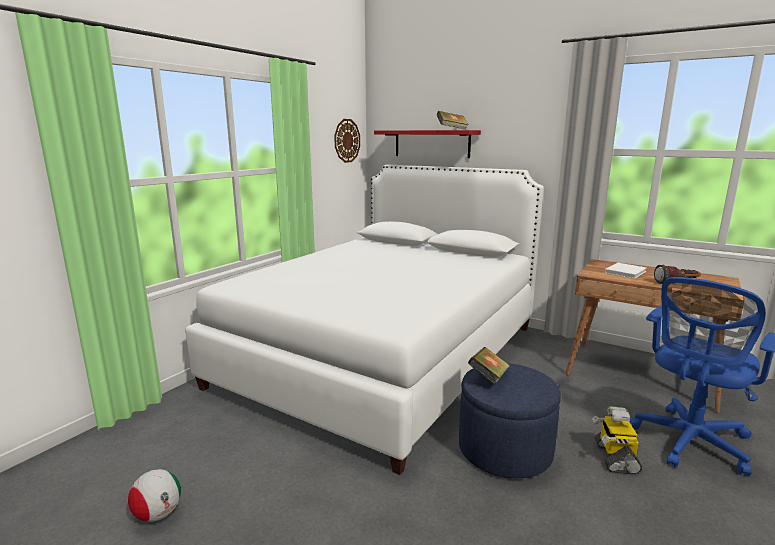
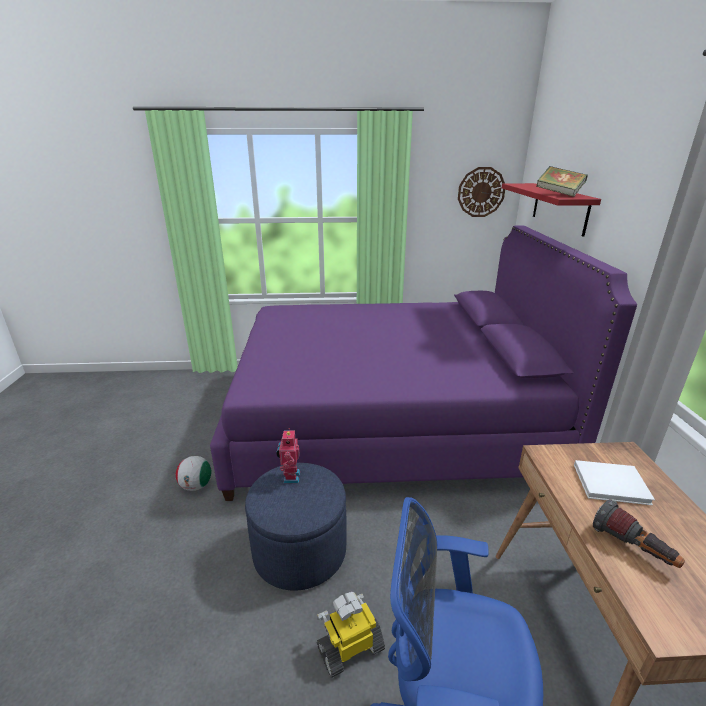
camera: 55 degrees right, 10 degrees up
football [128,469,181,522] -> football moved to [176,456,211,491]
white bed [185,165,544,475] -> purple bed [210,225,637,501]
book [468,347,510,384] -> toy robot [276,428,300,483]

